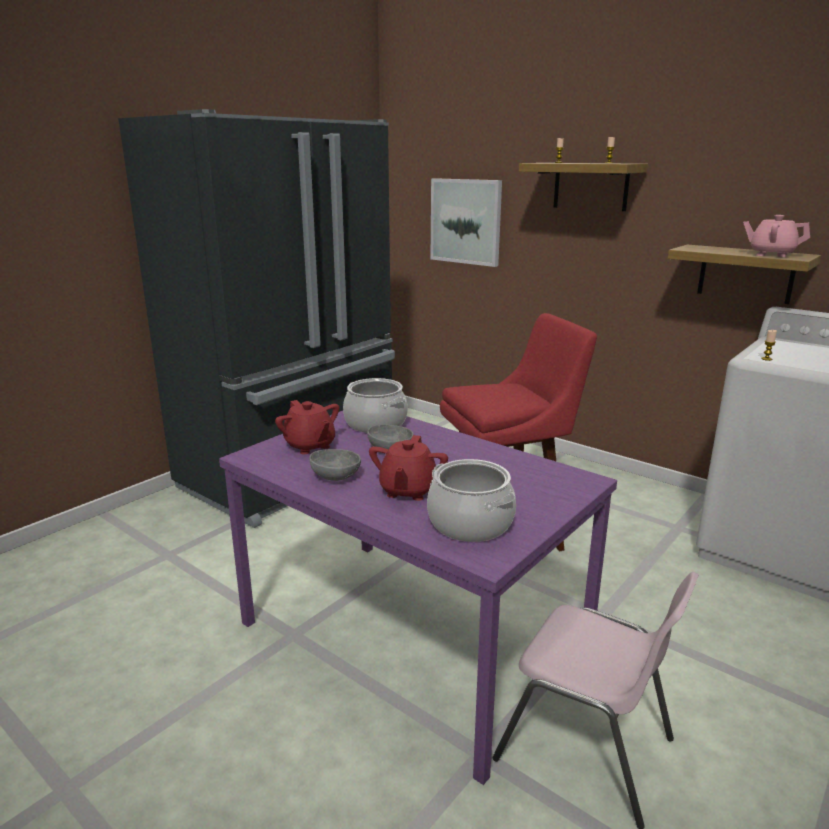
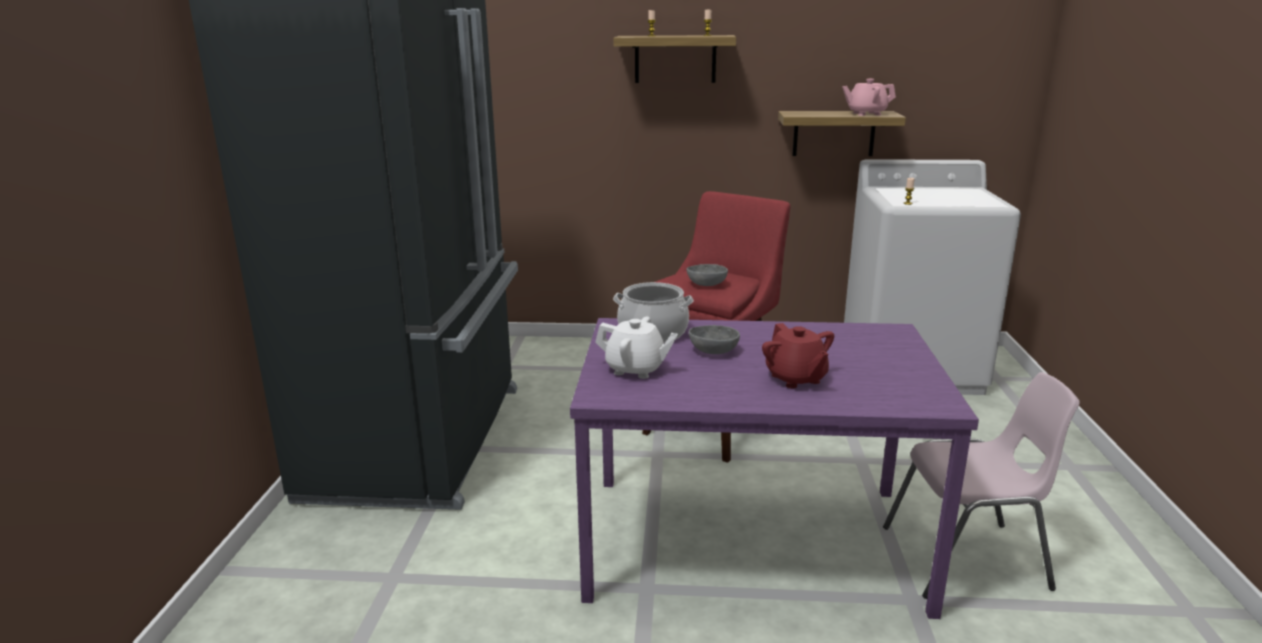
camera: 35 degrees left, 0 degrees up
red teapot [275,400,339,454] -> white teapot [595,316,678,379]
grey bowl [309,449,361,481] -> grey bowl moved to [686,264,728,286]
cooking pot [427,459,516,542] -> none
picture [431,178,502,267] -> none

